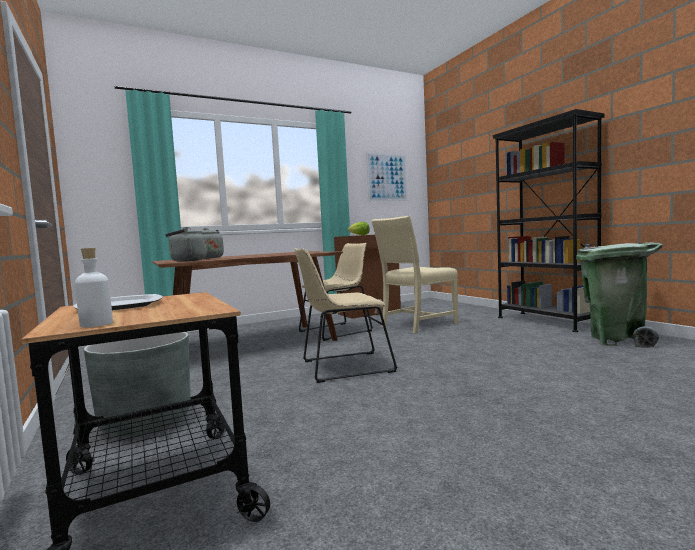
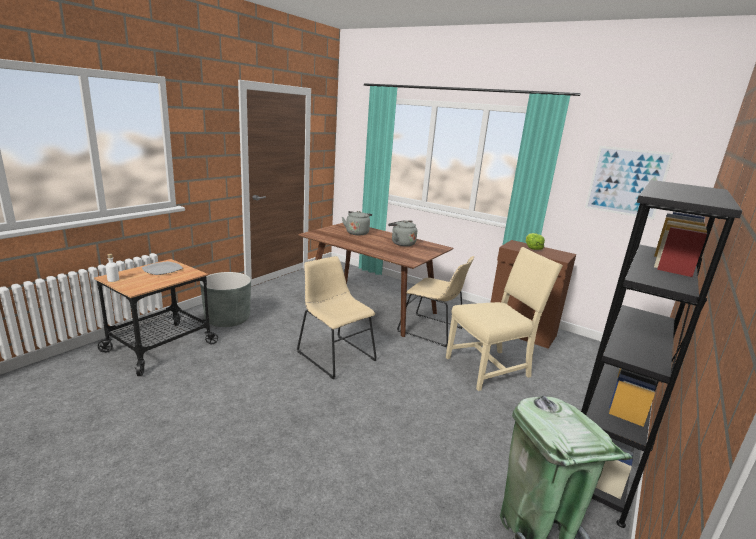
camera: 60 degrees right, 15 degrees up
grey kettle [165,227,207,261] -> grey kettle moved to [388,220,417,246]
beige chair [371,216,459,333] -> beige chair turned 135 degrees clockwise [446,247,563,391]

